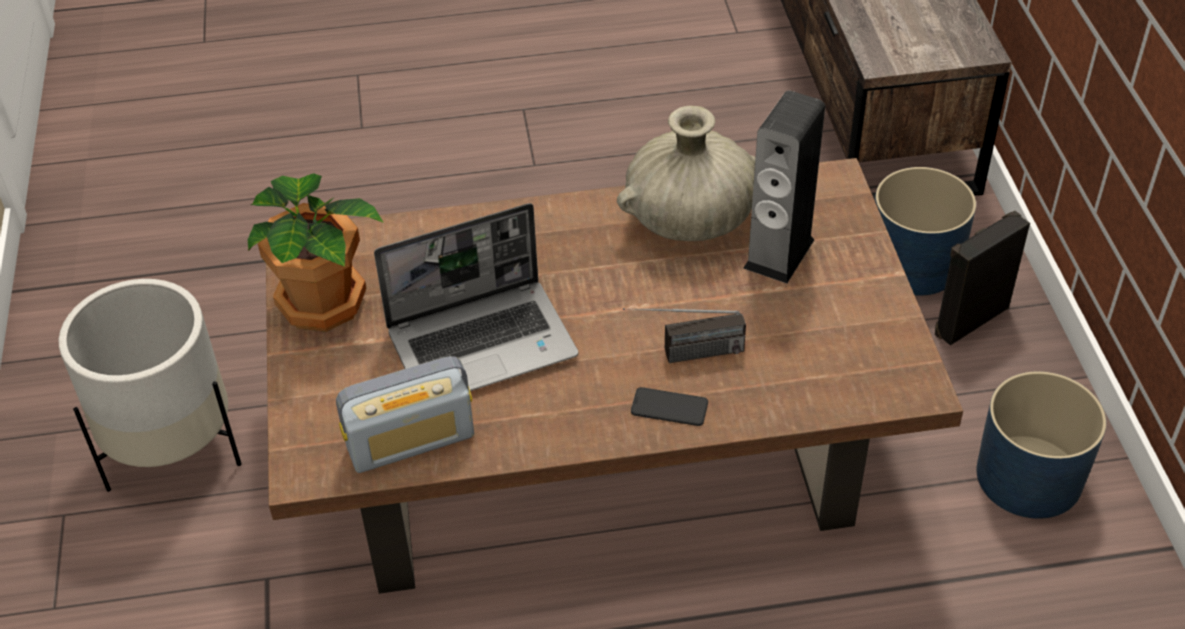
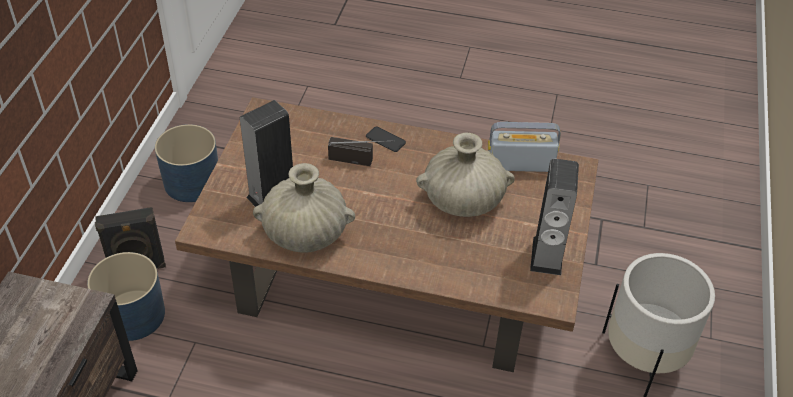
camera: 160 degrees left, 0 degrees up
potted plant [248,173,384,332] -> speaker [530,159,579,275]
laptop [374,203,578,391] -> beige vase [416,133,515,217]

